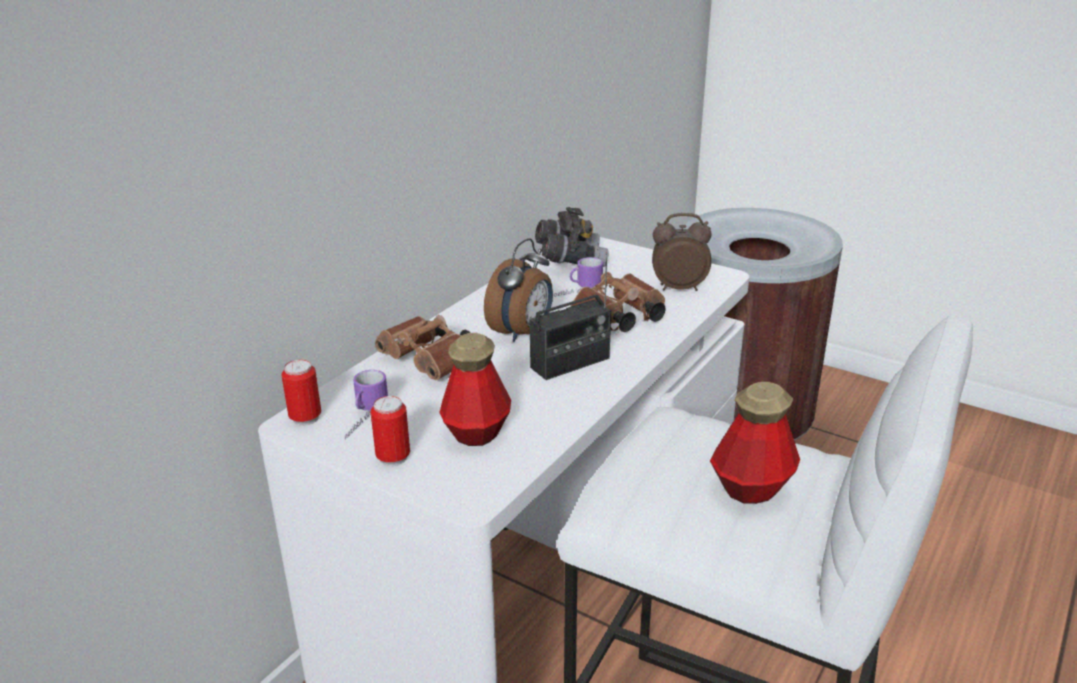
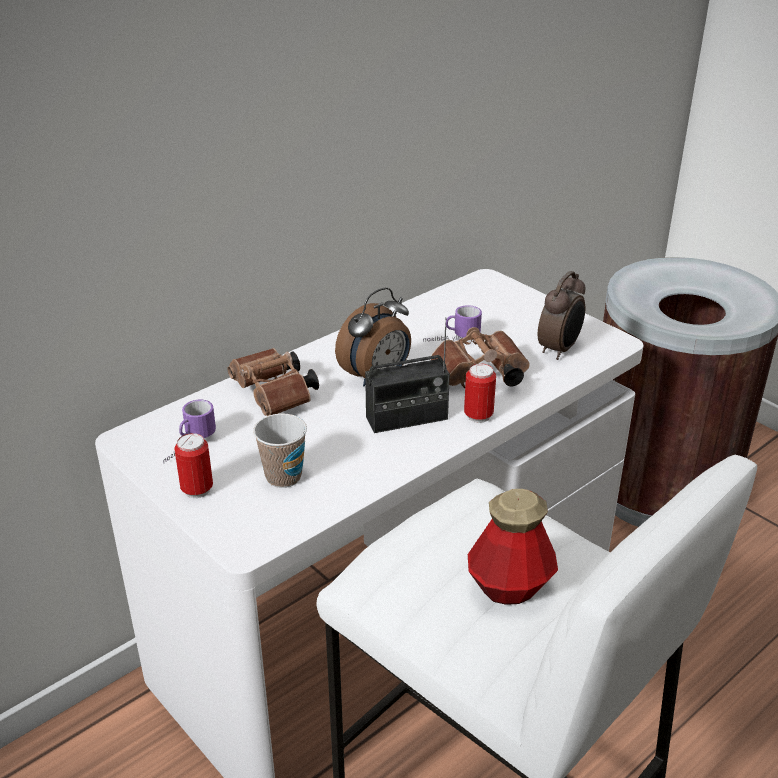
camera: 15 degrees right, 5 degrees up
can [281,360,321,426] -> can moved to [464,363,496,423]
bottle [439,333,511,446] -> cup [253,414,307,488]
grey binoculars [535,207,609,267] -> none
alarm clock [652,213,712,291] -> alarm clock turned 105 degrees clockwise [538,271,586,360]

